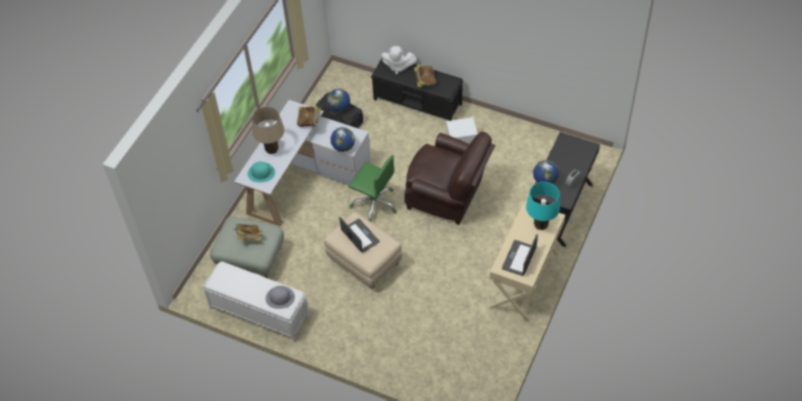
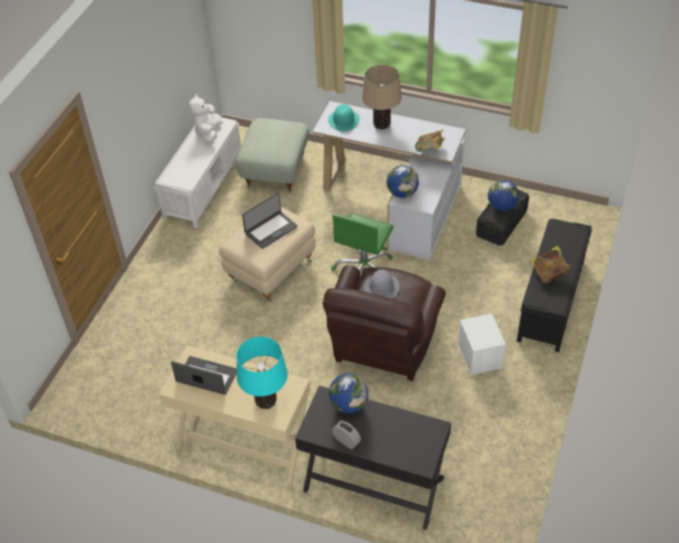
camera: 85 degrees right, 5 degrees down
book [235,224,262,241] -> none
grey hat [266,286,295,309] -> grey hat moved to [364,270,399,299]
white plush toy [381,46,417,74] -> white plush toy moved to [189,94,223,143]

